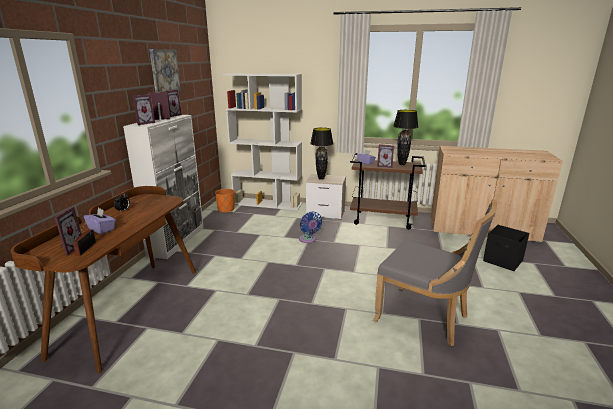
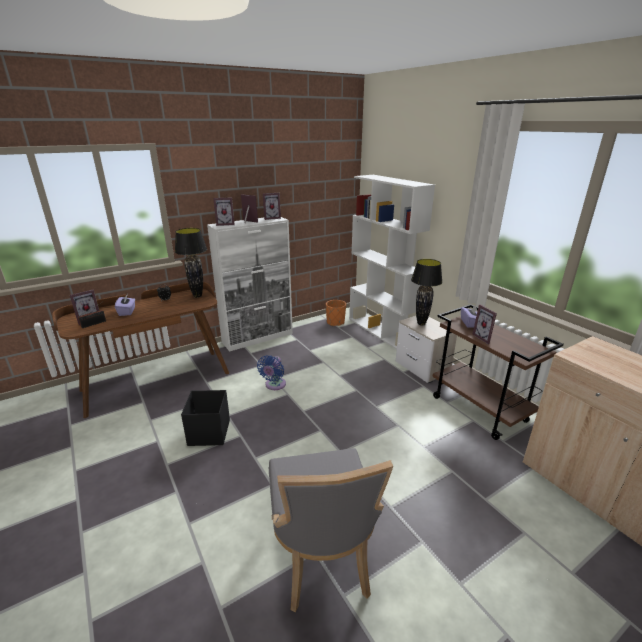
camera: 45 degrees right, 5 degrees up
picture [149,49,181,92] -> none
blue fan [299,212,322,243] -> blue fan moved to [257,355,286,390]
black table lamp [393,110,418,165] -> black table lamp moved to [175,228,207,298]
black storage box [483,225,529,271] -> black storage box moved to [181,390,230,446]

